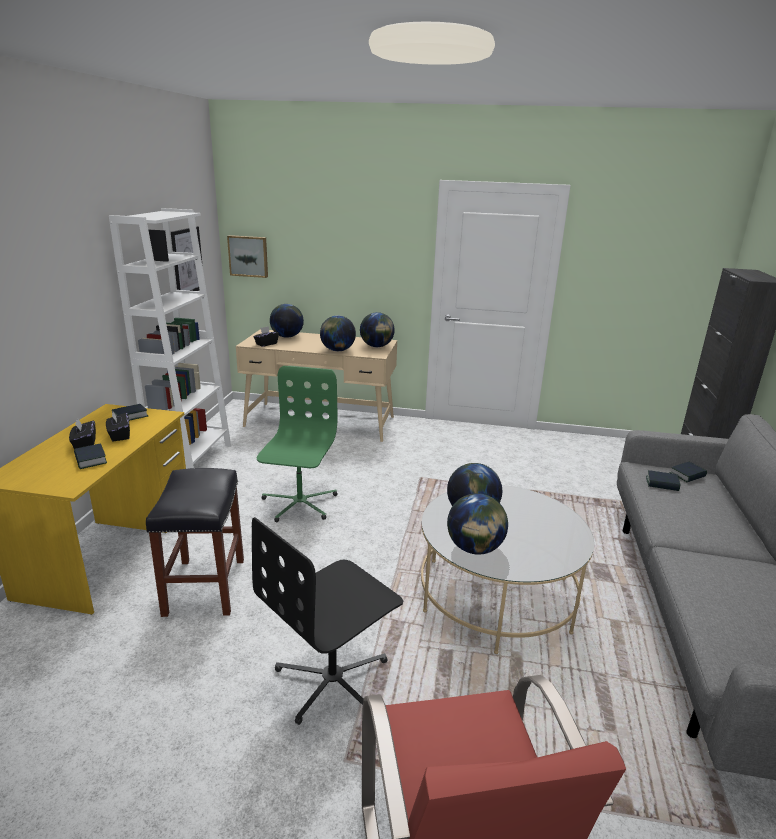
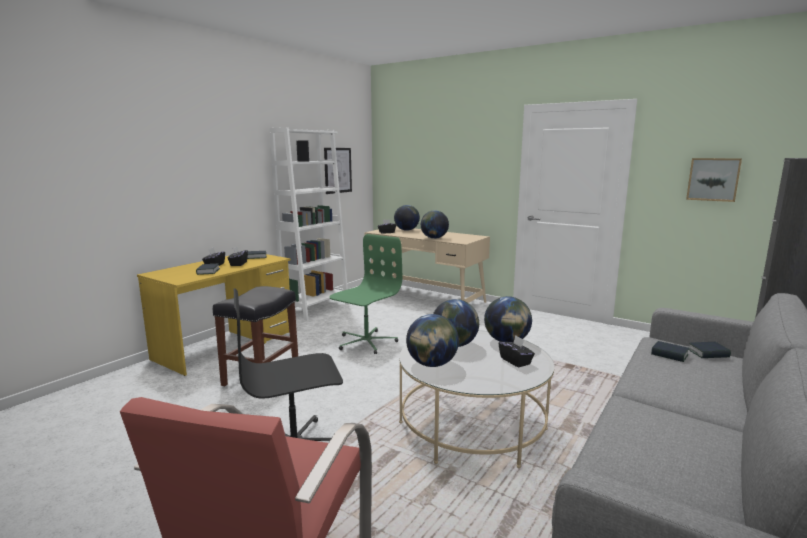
camera: 25 degrees right, 10 degrees down
picture [227,235,268,278] -> picture moved to [686,158,742,202]
globe [360,312,395,347] -> globe moved to [484,296,532,342]
none -> black tissue box [498,335,535,368]

